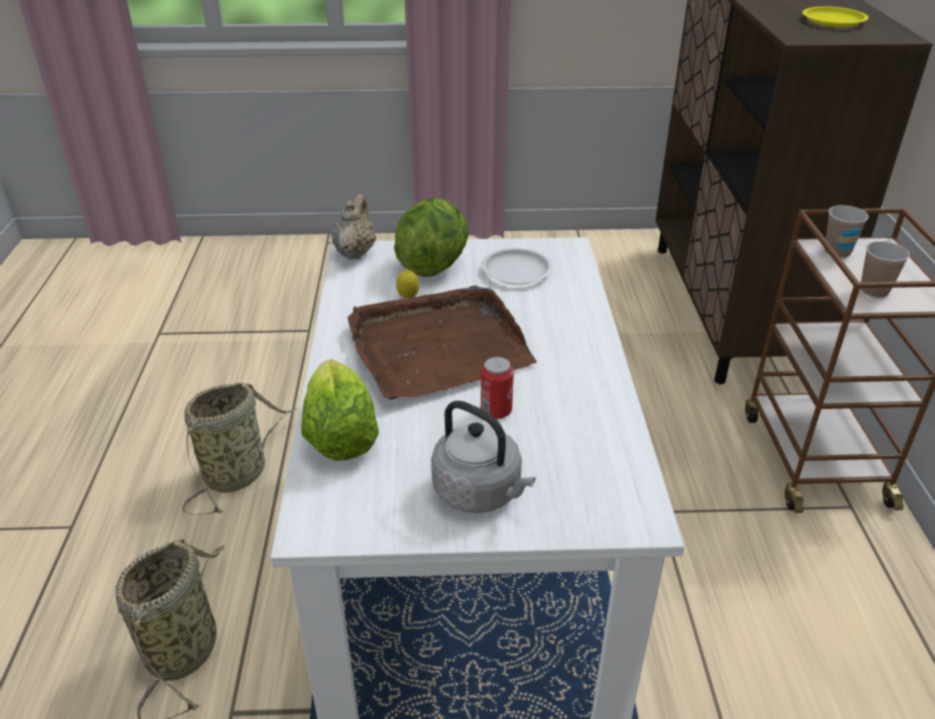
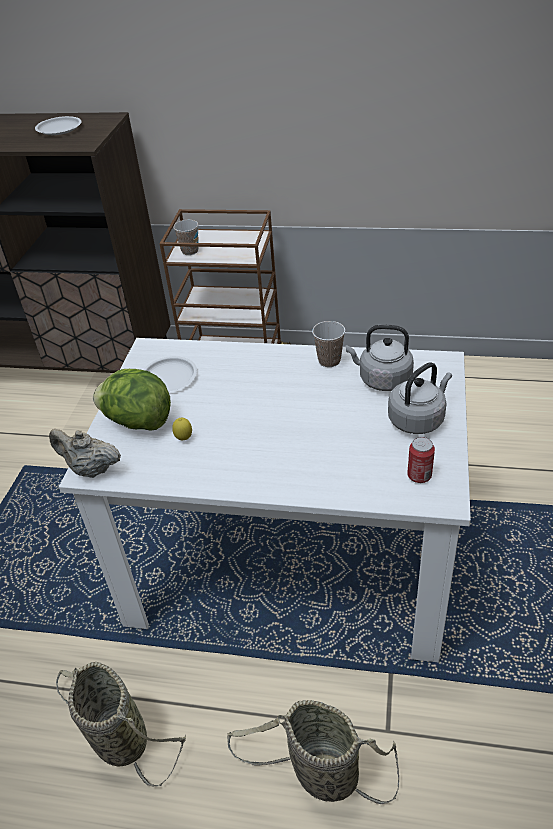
camera: 75 degrees left, 5 degrees up
lettuce [301,359,379,461] -> none
brown tray [347,286,537,400] -> none
can [481,357,514,419] -> can moved to [407,437,435,483]
yellow plate [802,6,868,27] -> white plate [35,116,82,135]
cup [861,241,910,298] -> cup moved to [312,321,345,367]
none -> grey kettle [346,325,414,391]

